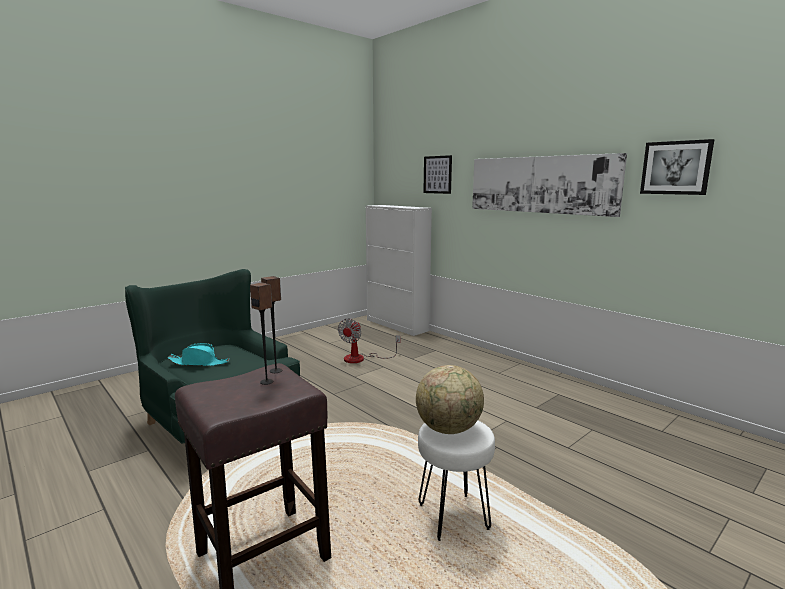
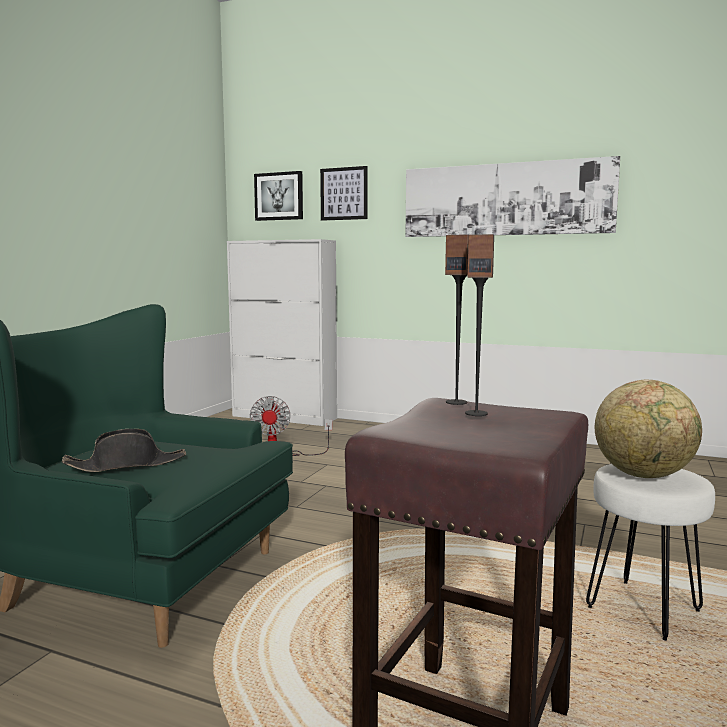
camera: 25 degrees left, 5 degrees down
turquoise hat [168,343,230,366] -> black hat [62,429,186,472]
picture [640,139,714,195] -> picture moved to [254,171,303,221]

